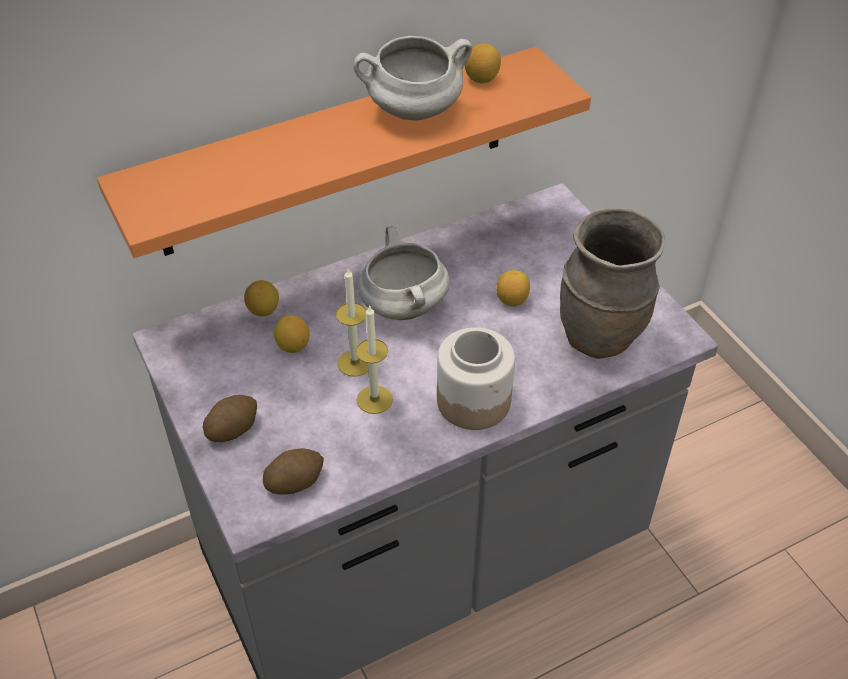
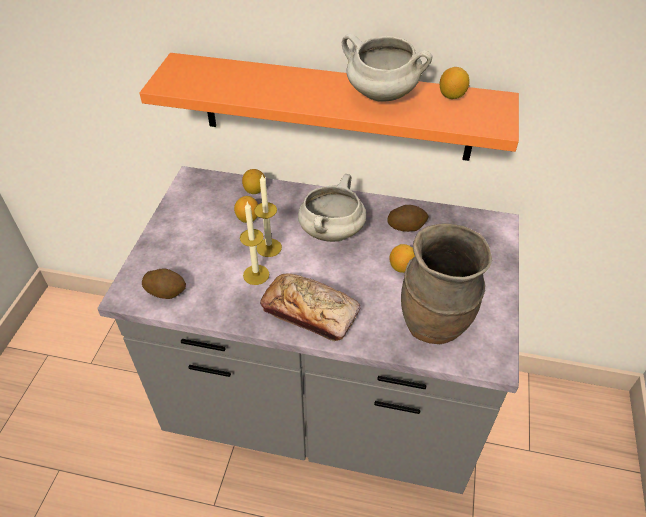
camera: 40 degrees right, 0 degrees up
potato [203,395,257,442] -> potato moved to [387,205,429,232]
jar [437,327,515,430] -> bread [260,273,360,341]

